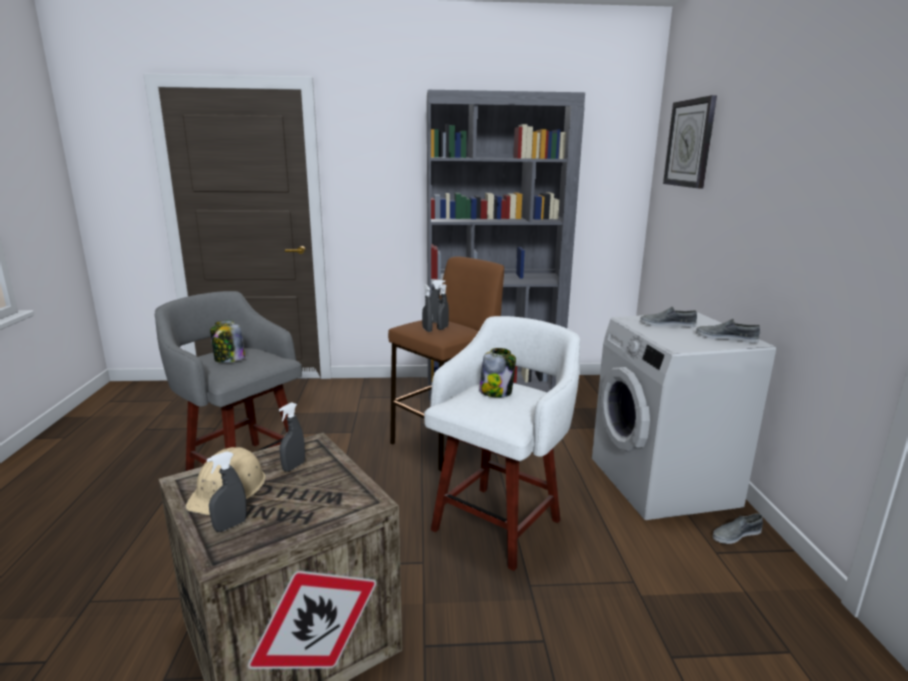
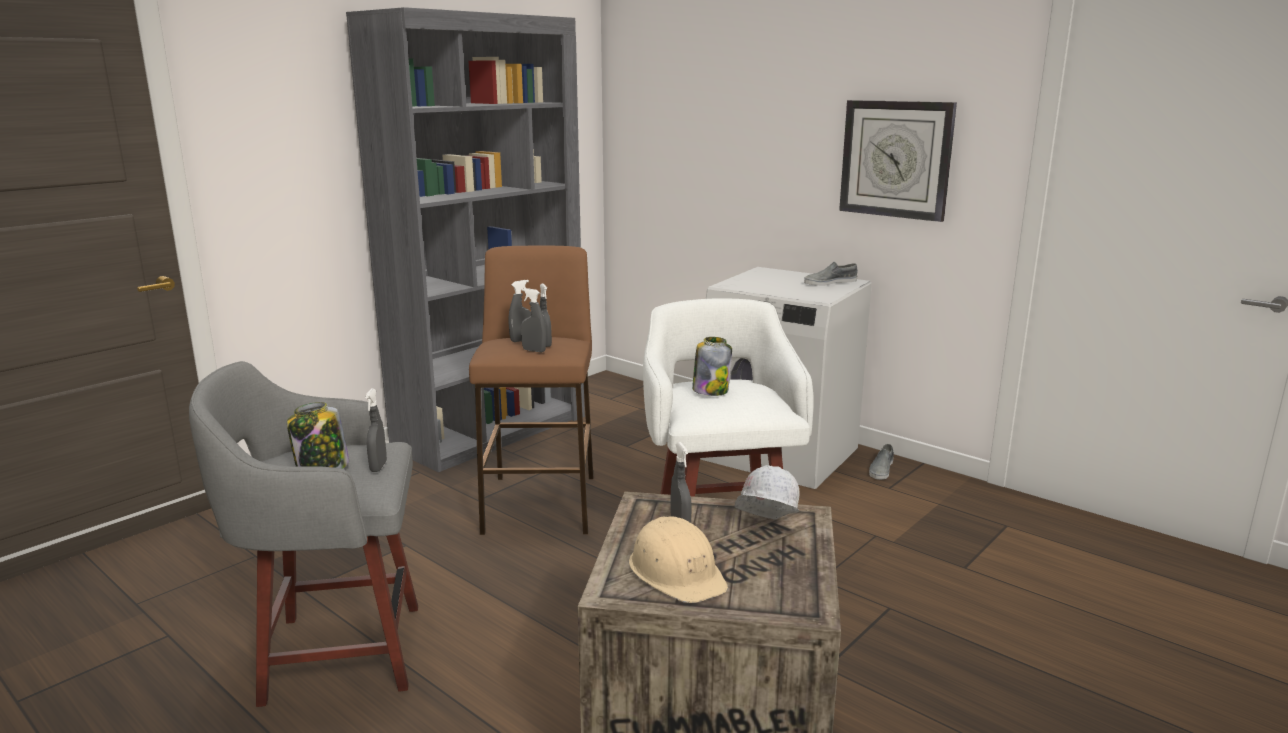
camera: 45 degrees left, 0 degrees up
grey spray bottle [207,451,247,532] -> grey spray bottle moved to [365,388,387,472]
grey shoe [640,306,697,328] -> none
wall clock [663,95,717,189] -> wall clock moved to [839,100,957,222]
none -> white hard hat [735,465,800,520]

